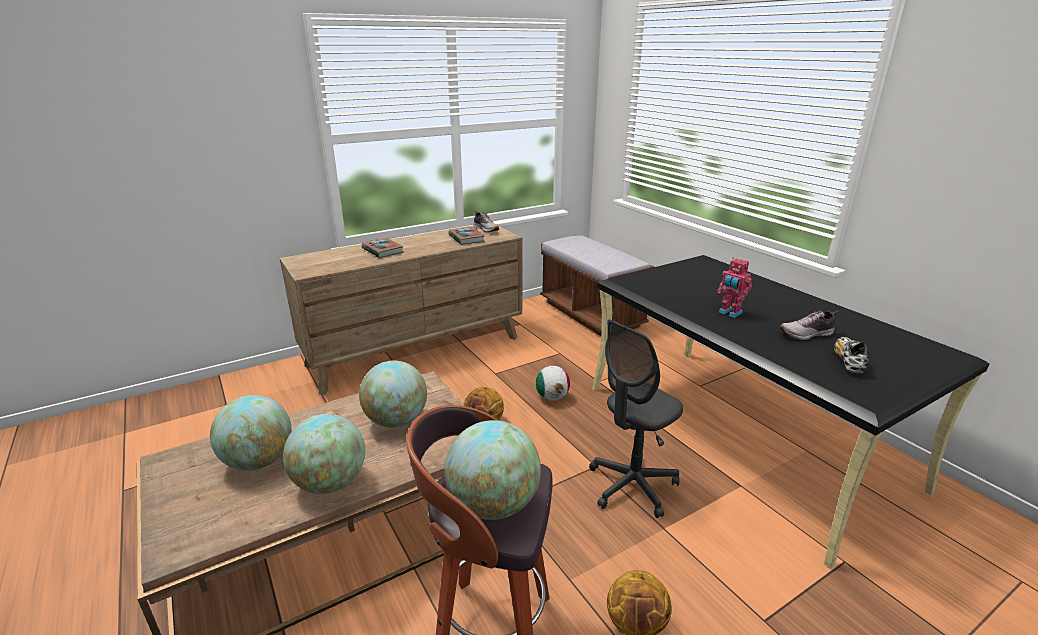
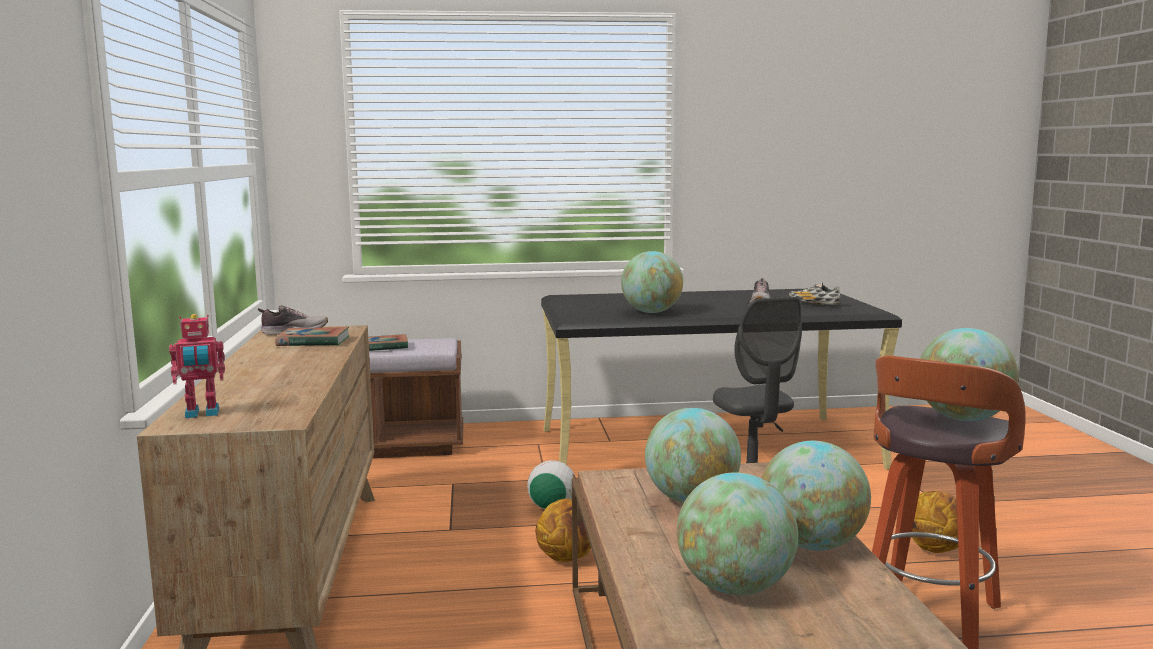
camera: 65 degrees left, 15 degrees down
book [362,238,404,258] -> book moved to [368,334,408,351]
toy robot [717,257,752,318] -> toy robot moved to [169,314,225,418]
none -> globe [621,251,683,313]

